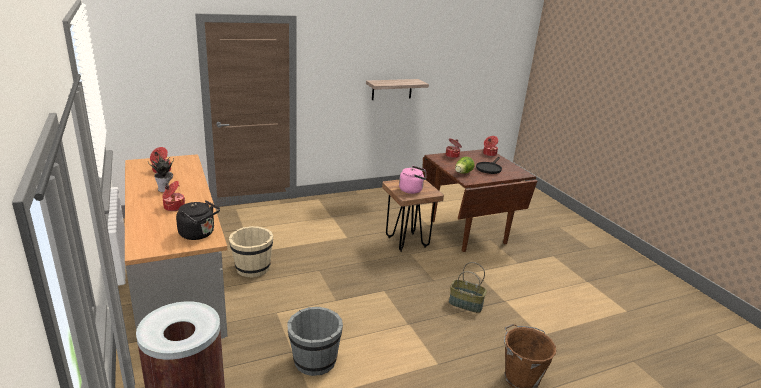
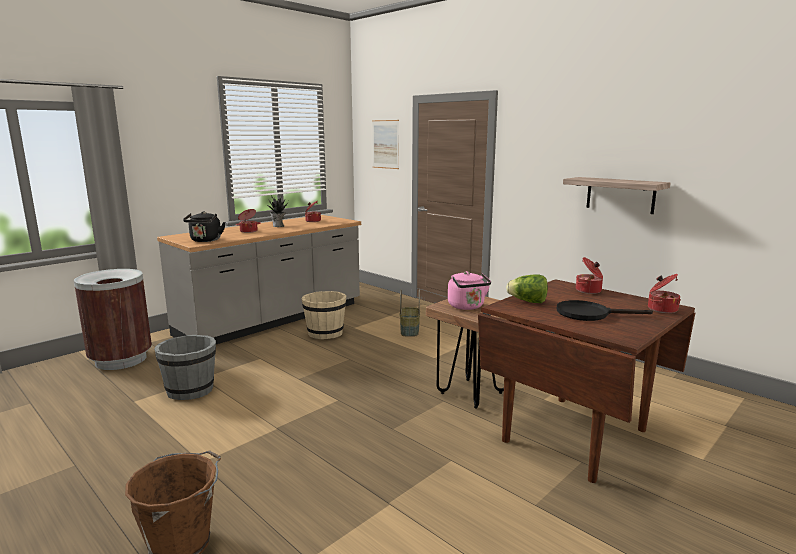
camera: 70 degrees right, 10 degrees down
basket [449,262,487,313] -> basket moved to [400,289,420,337]
none -> picture [372,120,399,169]

